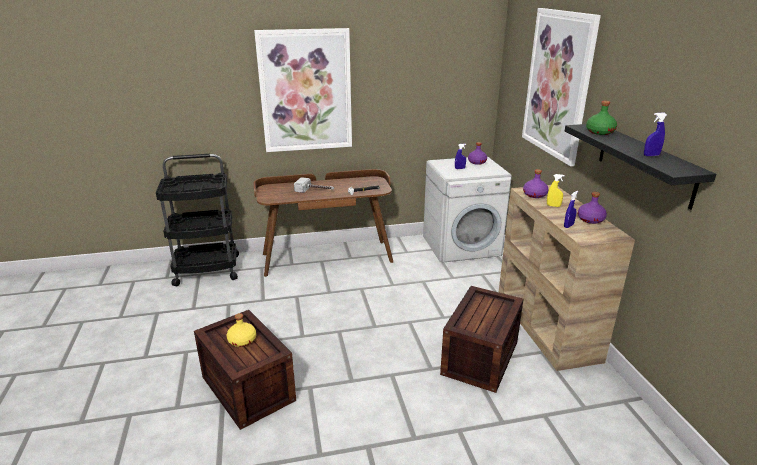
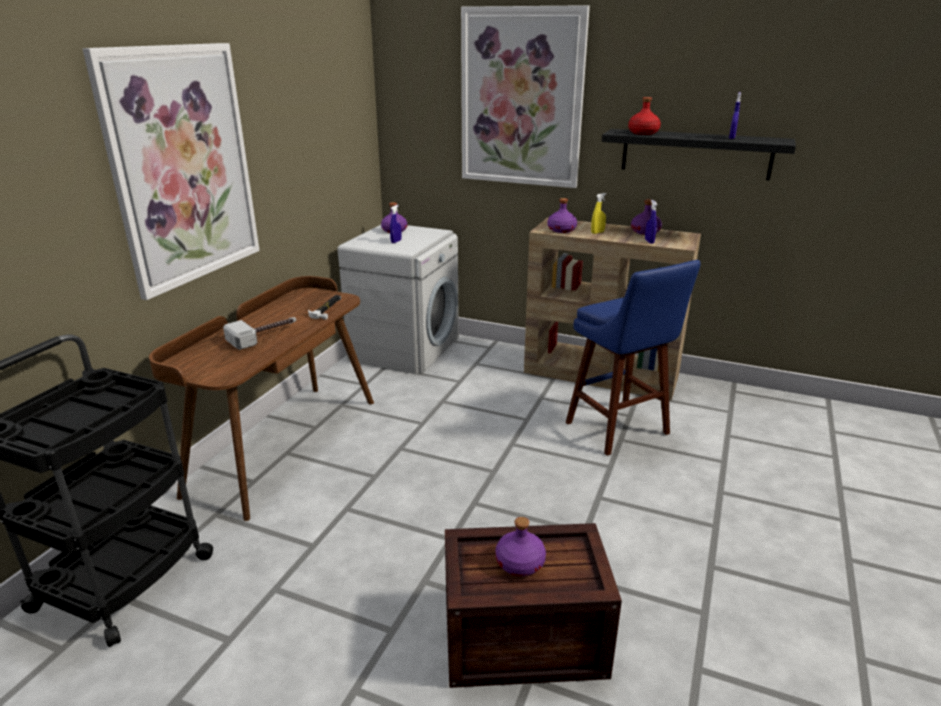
camera: 55 degrees left, 0 degrees up
yellow bottle [227,313,256,347] -> purple bottle [495,517,546,576]
crate [440,286,524,393] -> blue stool [566,260,701,456]
green bottle [586,101,617,135] -> red bottle [628,97,661,135]

